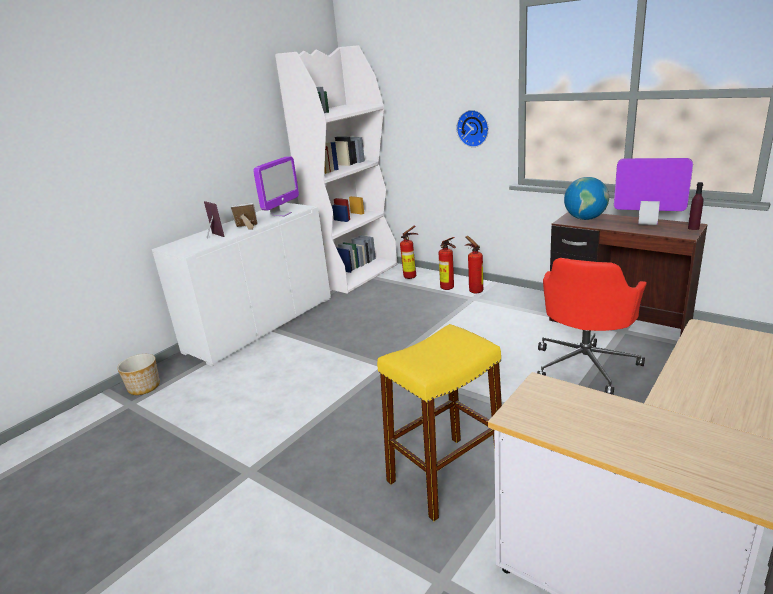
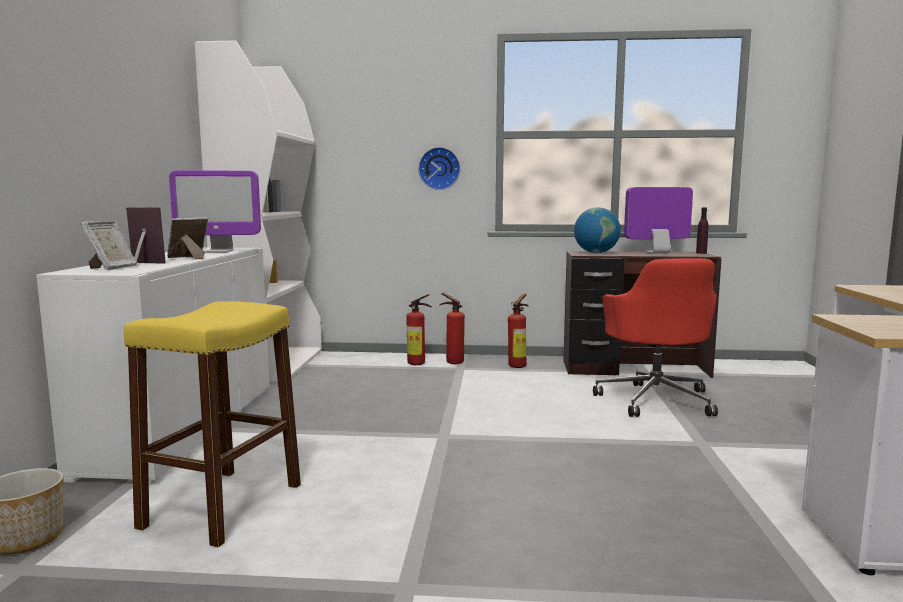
camera: 35 degrees left, 15 degrees down
monitor [253,156,299,217] -> monitor turned 90 degrees clockwise [169,171,261,253]
yellow stool [377,324,502,521] -> yellow stool moved to [124,301,301,547]
fire extinguisher [400,225,418,279] -> fire extinguisher moved to [508,294,529,368]
none -> picture frame [80,221,137,270]

